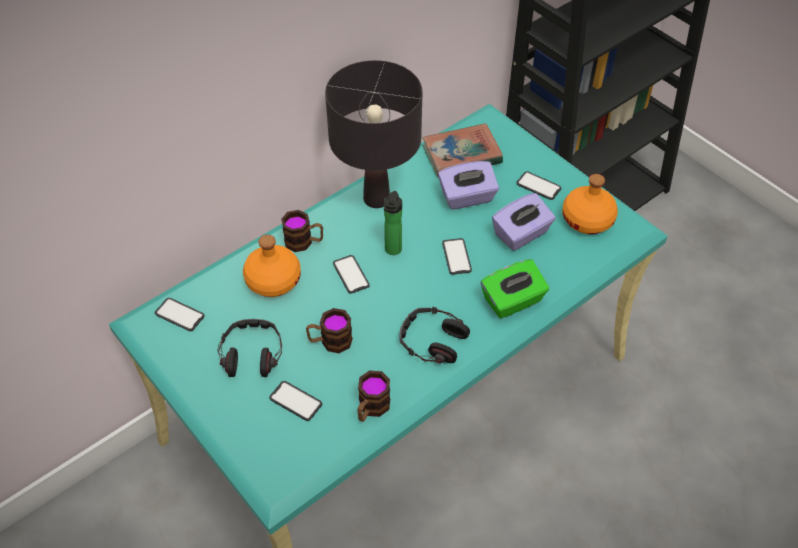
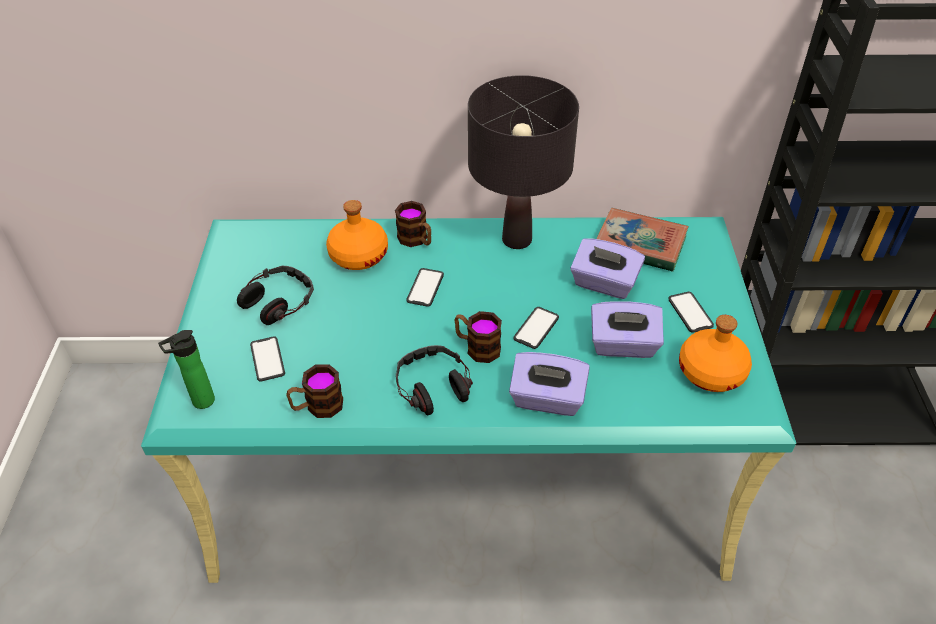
camera: 40 degrees right, 5 degrees down
phone [155,298,205,331] -> none
mug [306,308,353,353] -> mug moved to [455,311,502,363]
bottle [384,191,402,255] -> bottle moved to [158,330,215,409]
green tissue box [481,259,549,318] -> purple tissue box [509,352,590,416]

